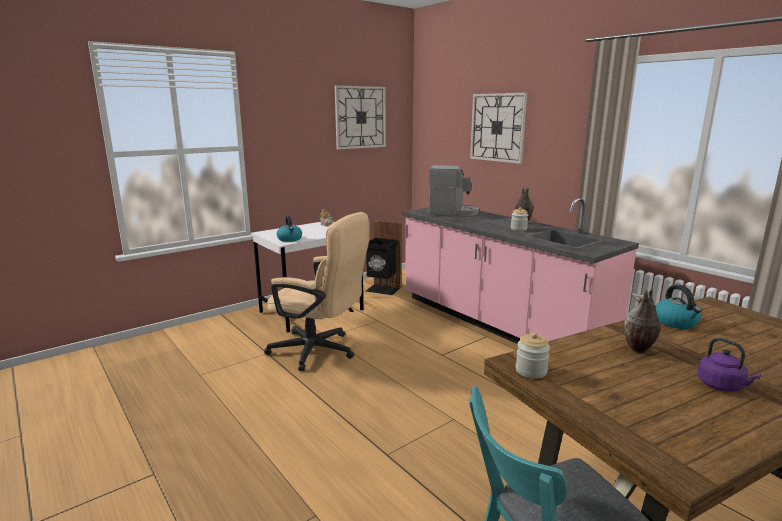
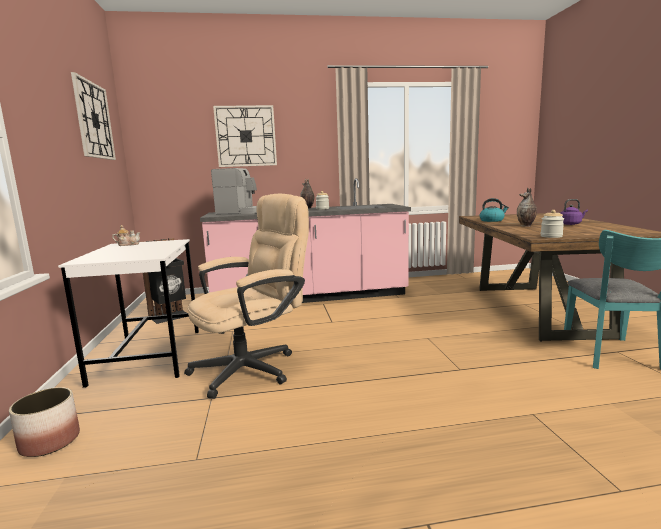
camera: 60 degrees left, 5 degrees down
kettle [277,216,302,242] -> none
coffee machine [429,165,479,216] -> coffee machine turned 60 degrees clockwise [211,168,257,214]
none -> planter [9,387,80,457]

